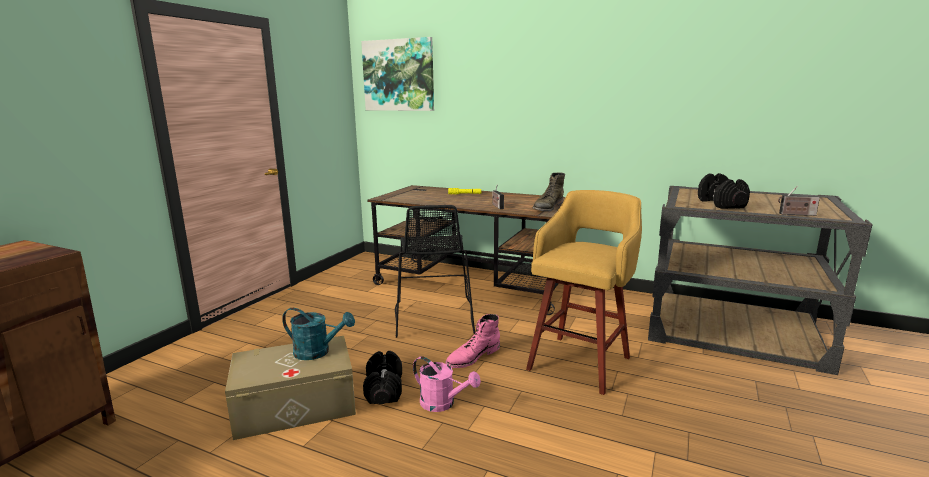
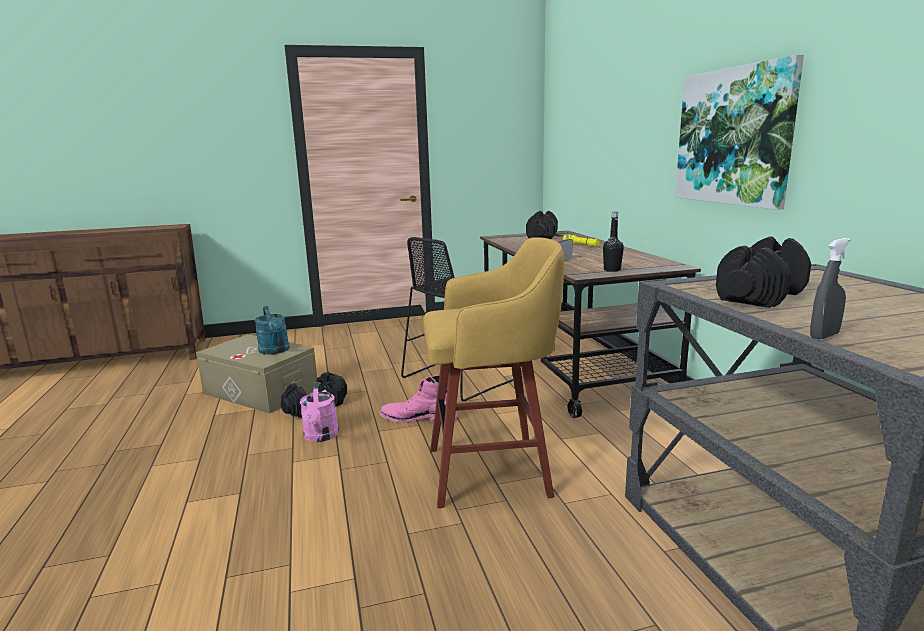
camera: 50 degrees right, 0 degrees up
picture [361,37,434,111] -> picture moved to [675,55,804,210]
green boot [532,173,565,211] -> black bottle [603,211,624,272]
radio [778,185,820,216] -> grey spray bottle [810,238,851,339]
none -> black dumbbell [526,211,558,239]

